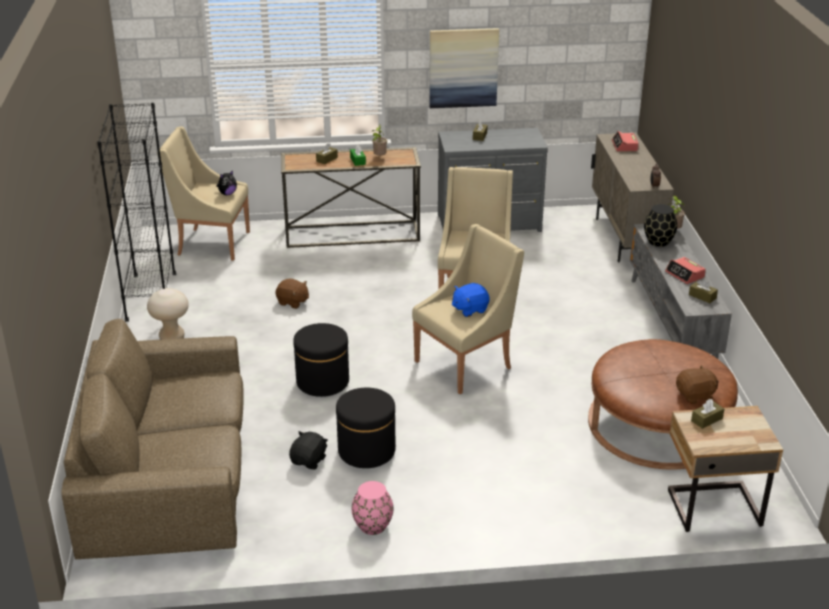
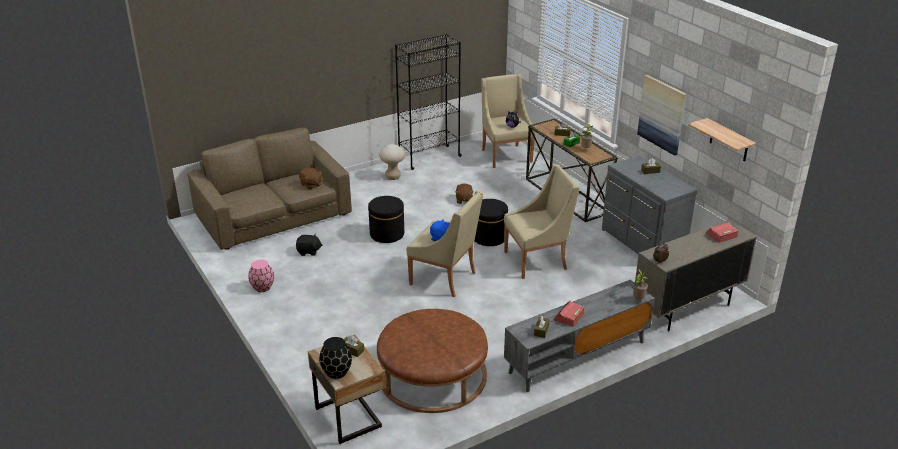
camera: 65 degrees right, 0 degrees up
black ottoman [336,388,395,468] -> black ottoman moved to [475,199,508,246]
black vase [644,204,677,247] -> black vase moved to [319,337,352,379]
brown plush toy [676,365,719,404] -> brown plush toy moved to [299,167,322,189]
none -> shelf [688,118,756,161]

